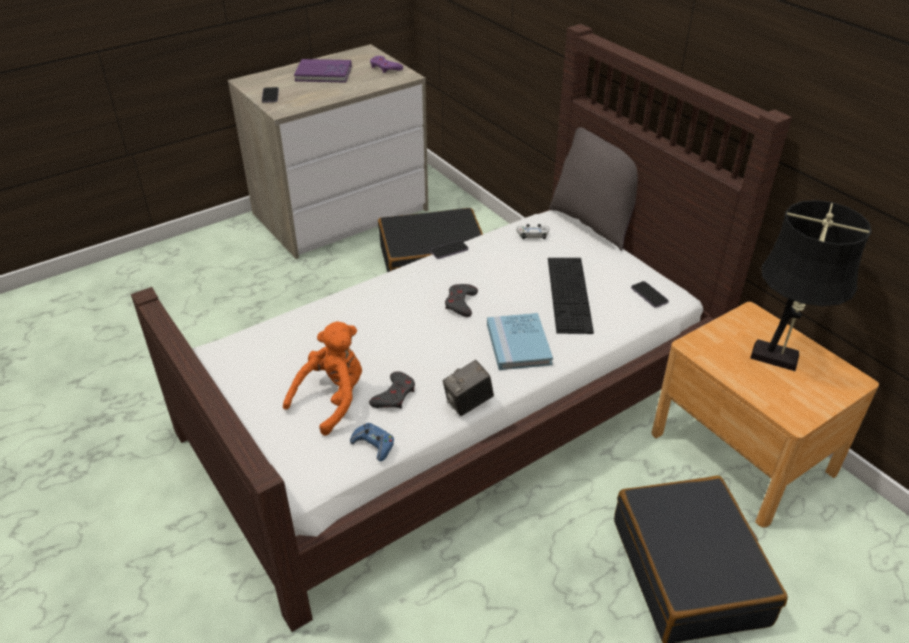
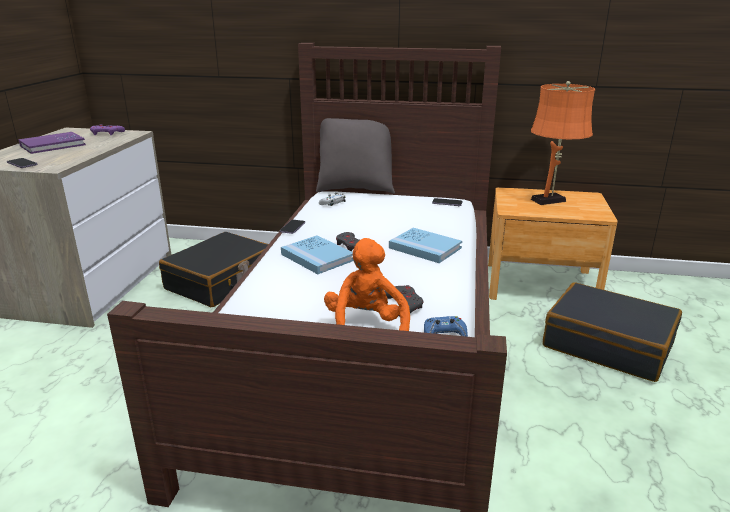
camera: 45 degrees left, 15 degrees down
camera [443,360,494,416] -> none
keyboard [548,258,594,334] -> none
black table lamp [750,200,872,371] -> orange table lamp [531,81,595,205]
none -> blue book [281,235,354,274]

